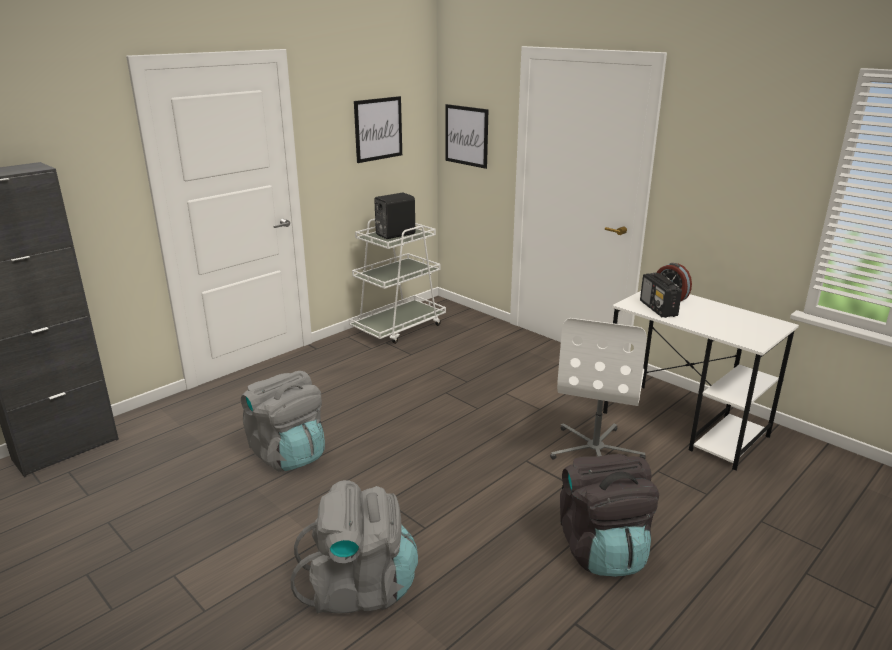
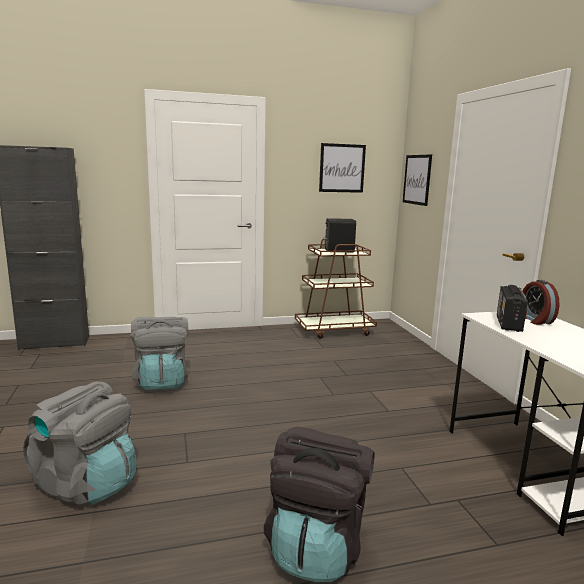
camera: 30 degrees right, 10 degrees down
white cart [349,219,446,344] -> brown cart [295,238,377,339]
white office chair [550,318,647,460] -> none

